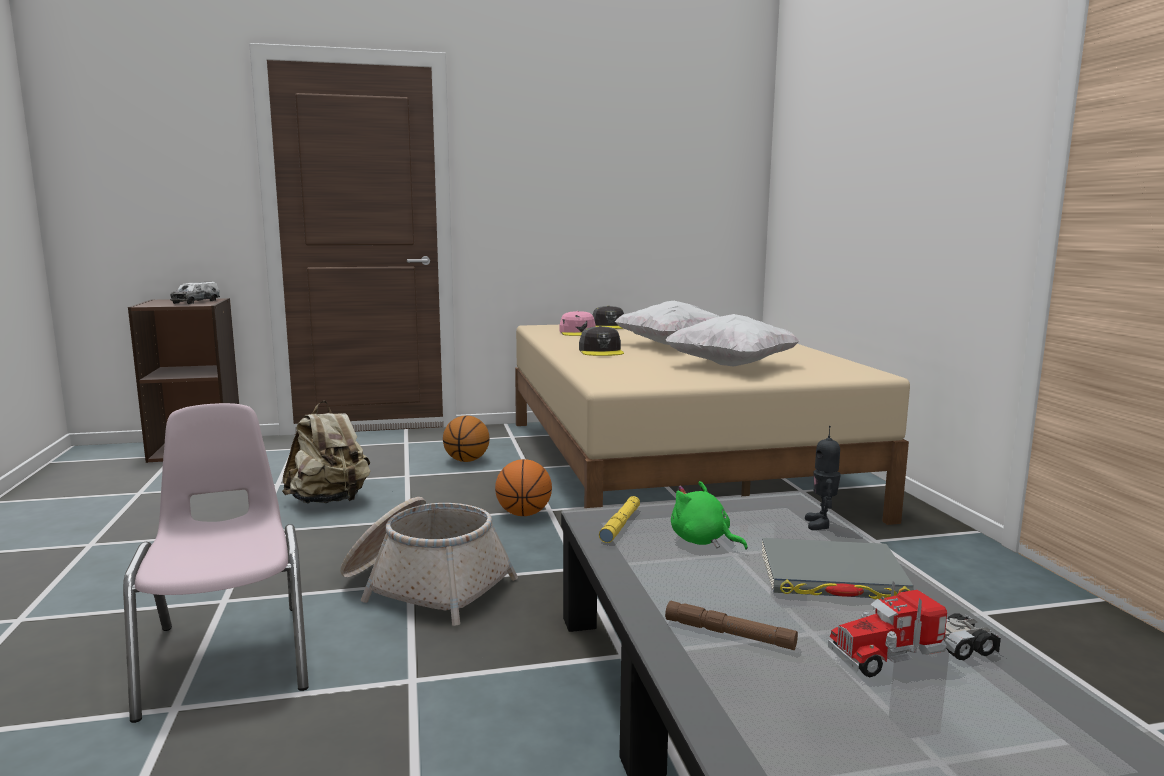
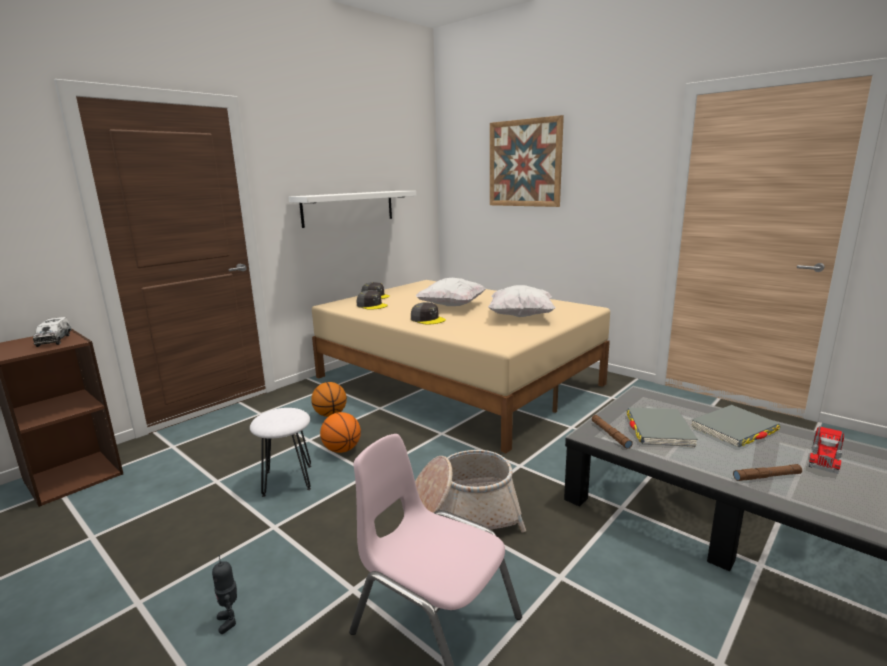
camera: 35 degrees left, 5 degrees up
beige backpack [282,401,370,504] -> white stool [250,408,312,497]
basketball [495,459,552,516] -> basketball moved to [320,412,361,453]
pink cap [560,311,595,336] -> grey cap [357,290,388,310]
yellow flashlight [599,496,640,543] -> brown flashlight [592,415,633,449]
green plush toy [671,481,748,550] -> grey book [627,407,698,448]
toy robot [805,426,841,530] -> toy robot moved to [212,555,237,634]
none -> white shelf [288,191,416,228]
none -> picture [490,115,564,207]

